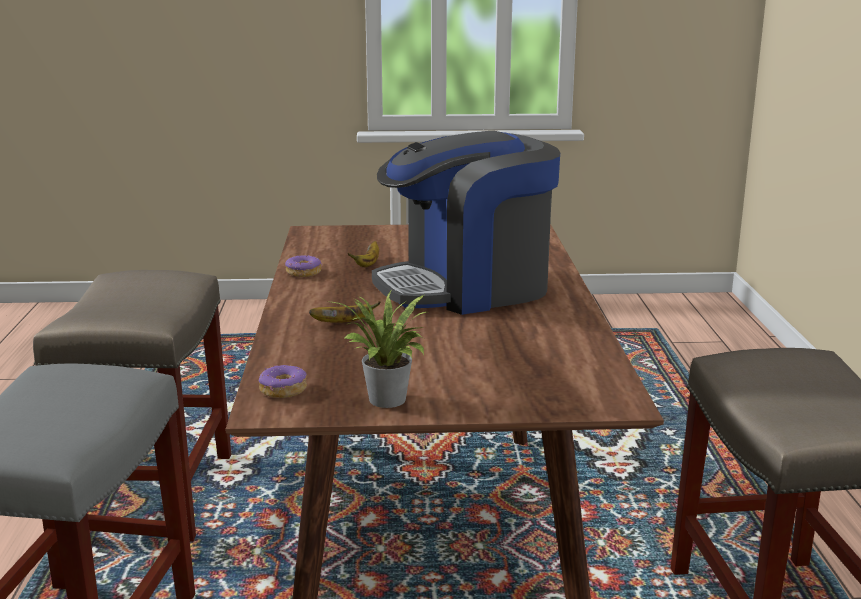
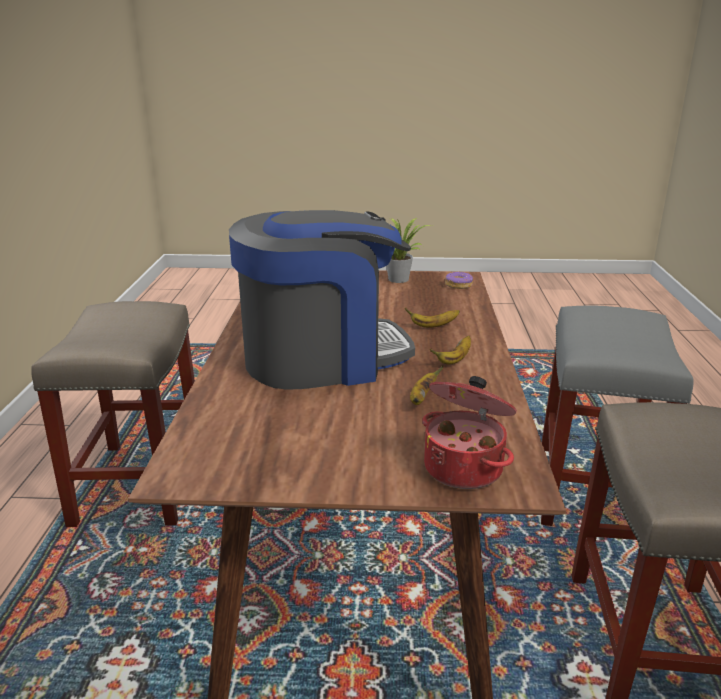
camera: 175 degrees left, 5 degrees up
donut [285,255,322,277] -> none
none -> cooking pot [422,376,517,489]
none -> banana [430,336,471,364]

